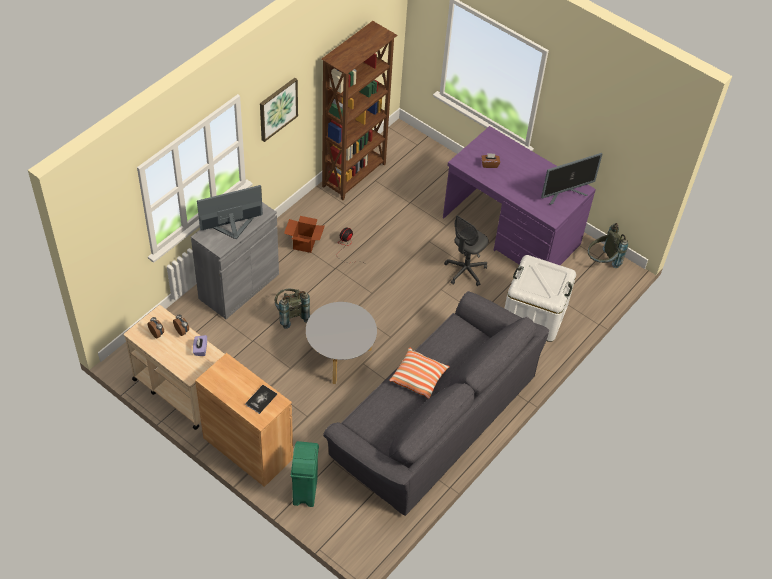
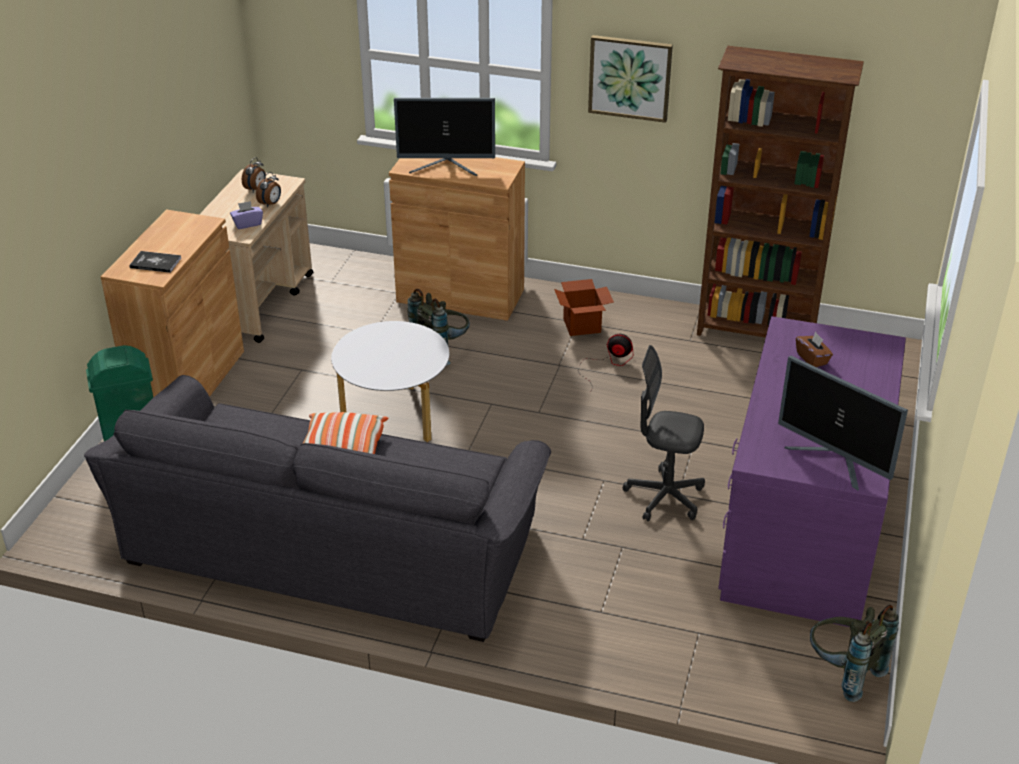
camera: 70 degrees right, 15 degrees down
grey cabinet [191,202,279,319] -> brown cabinet [389,157,525,321]
monitor [197,185,263,239] -> monitor turned 135 degrees clockwise [394,98,495,176]
white storage box [504,255,576,342] -> none

